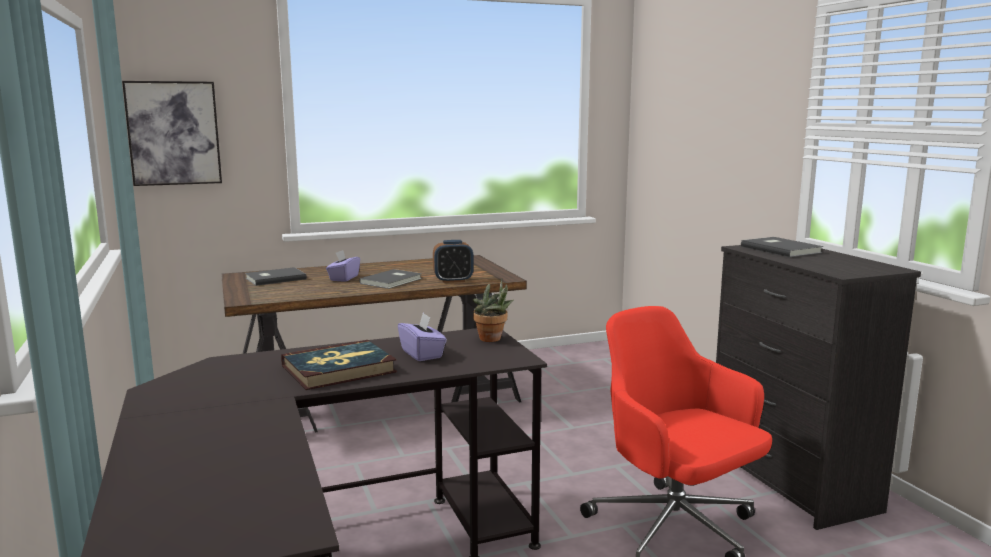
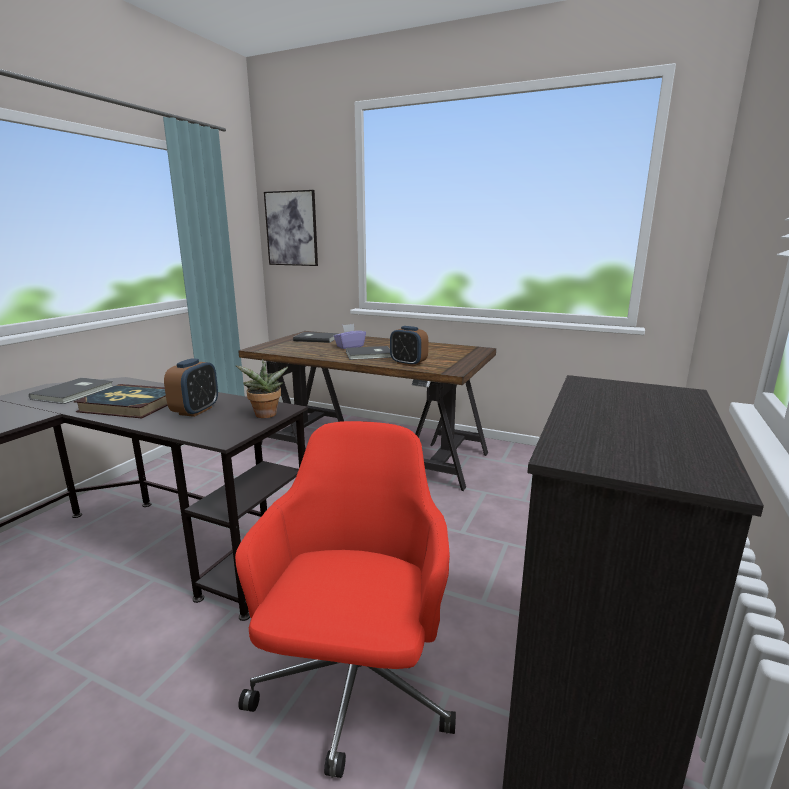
camera: 45 degrees right, 5 degrees up
purple tissue box [398,313,447,361] -> alarm clock [164,358,218,417]
grey book [741,237,823,257] -> grey book moved to [29,378,113,404]

